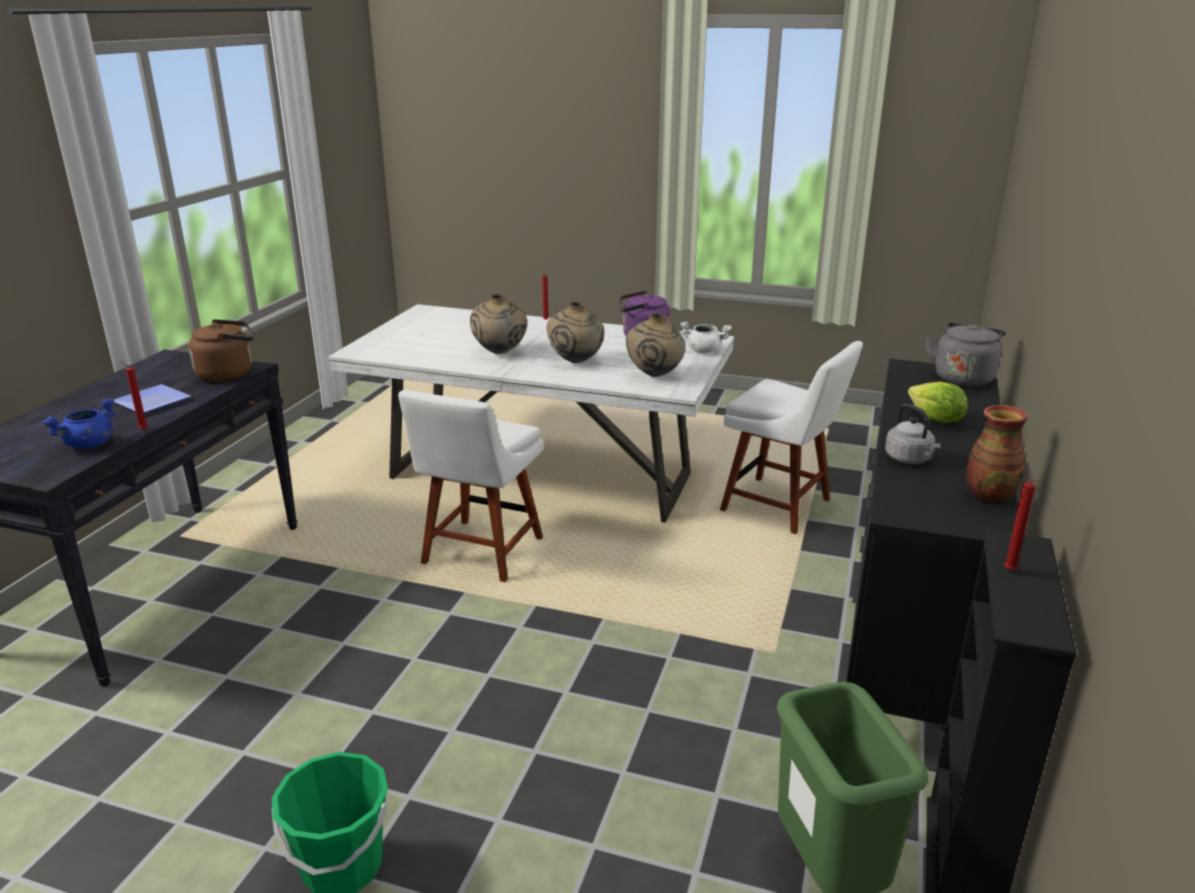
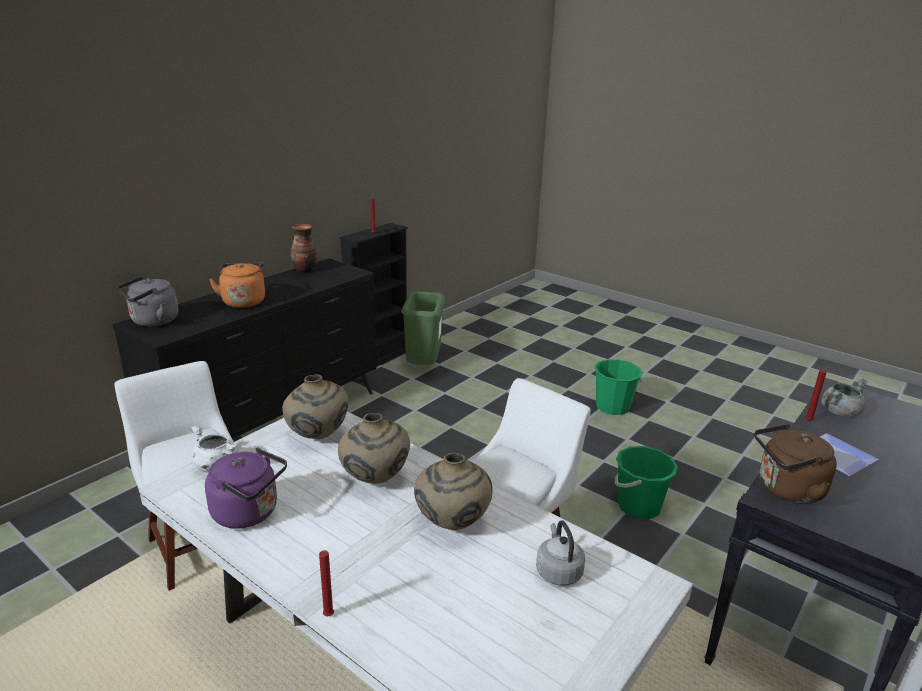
camera: 160 degrees left, 0 degrees up
blue cooking pot [43,399,115,449] -> grey cooking pot [821,378,868,418]
grey kettle [885,404,941,464] -> grey kettle moved to [536,521,585,586]
lettuce [908,381,968,423] -> orange kettle [209,263,265,308]
none -> green bucket [615,446,678,519]

